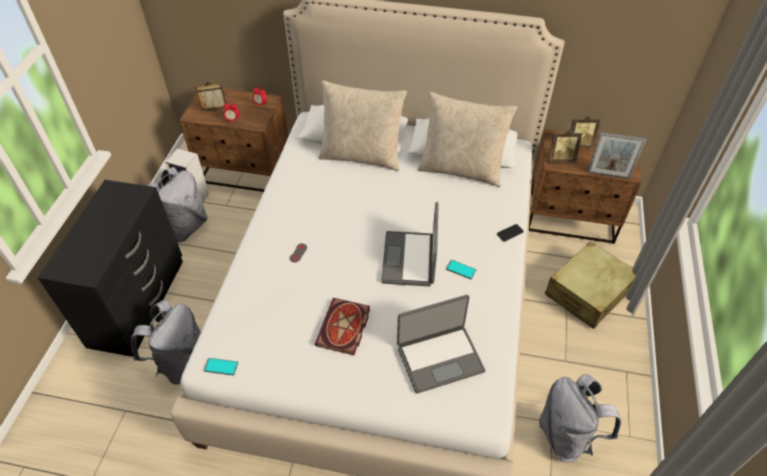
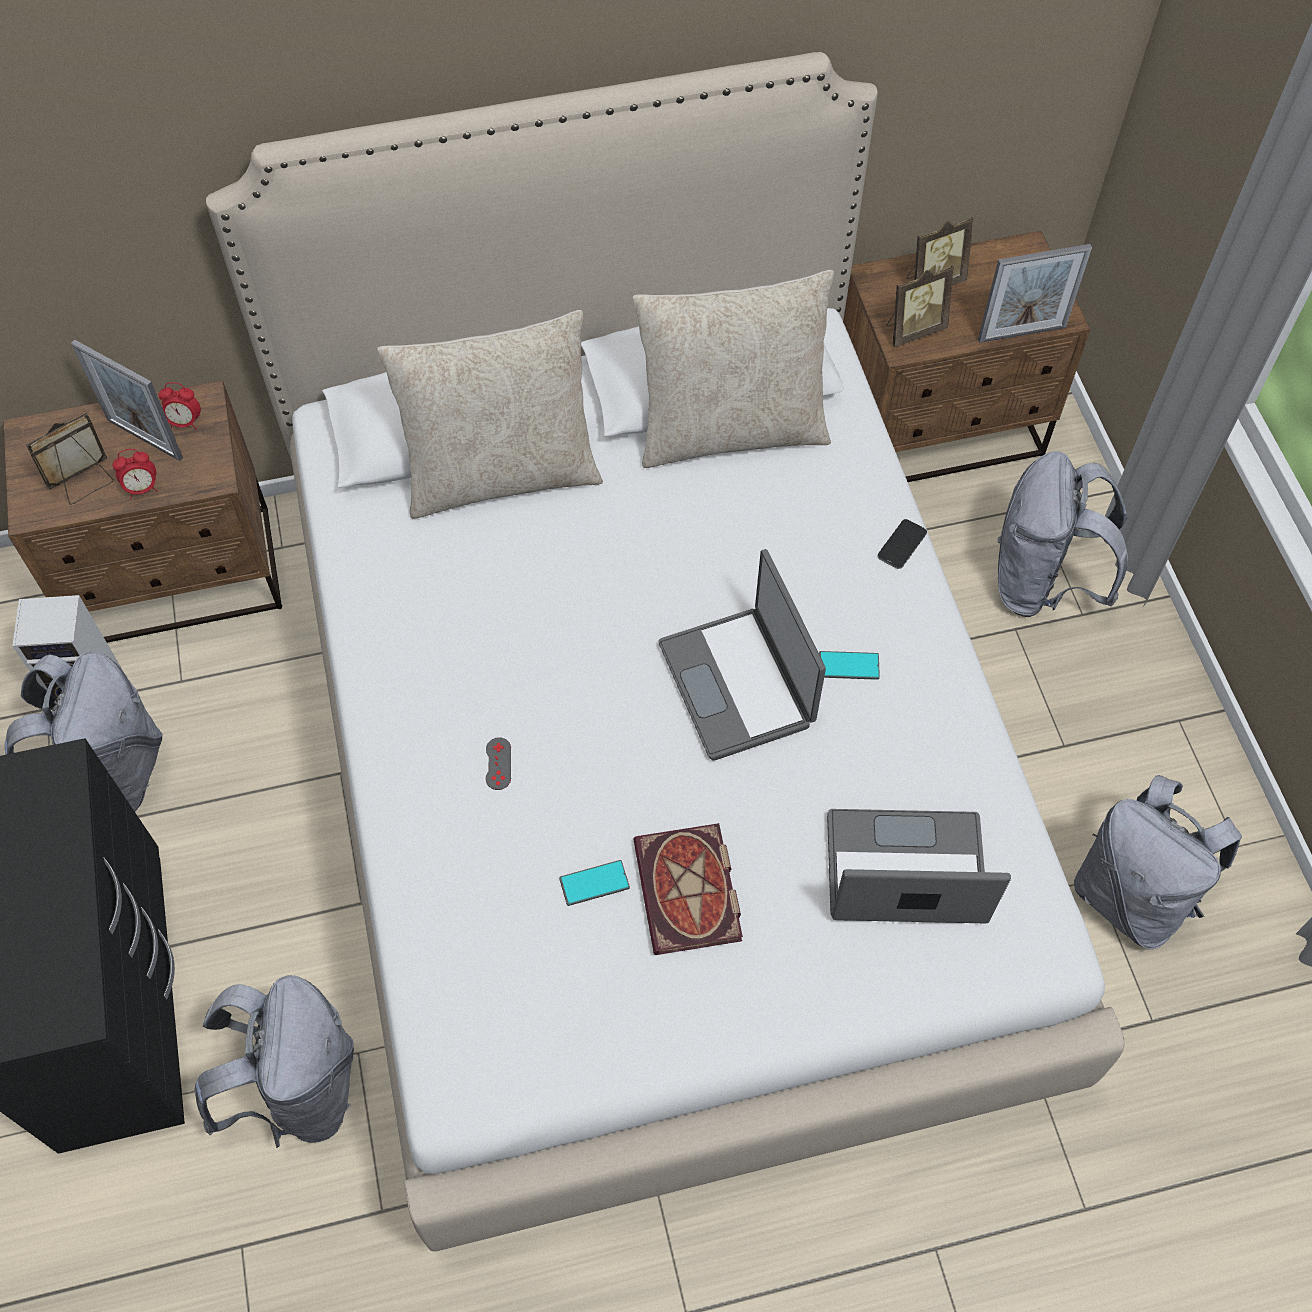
camera: 25 degrees left, 10 degrees up
phone [204,358,238,376] -> phone moved to [559,860,630,906]
laptop [397,295,486,394] -> laptop turned 135 degrees counterclockwise [827,809,1011,923]
beige suitcase [545,241,636,329] -> grey backpack [998,451,1128,617]
none -> picture frame [71,340,183,461]

